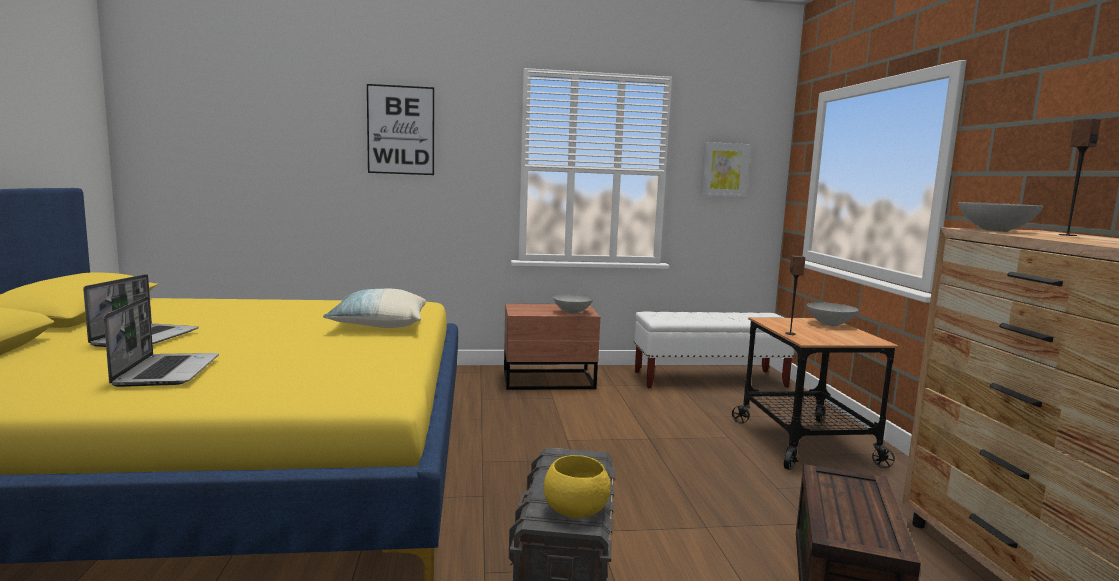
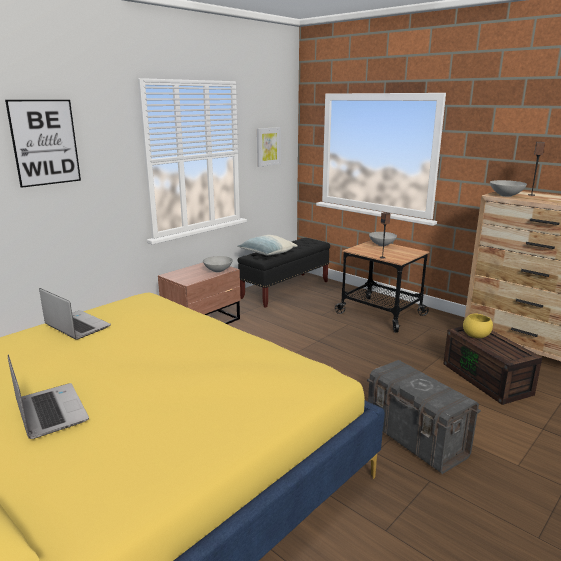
camera: 40 degrees left, 10 degrees up
laptop [104,296,219,387] -> laptop moved to [39,288,111,340]
pillow [323,289,426,328] -> pillow moved to [238,235,298,256]
yellow bowl [544,455,611,518] -> yellow bowl moved to [463,314,493,338]
white bench [634,312,795,389] -> black bench [238,238,330,308]

